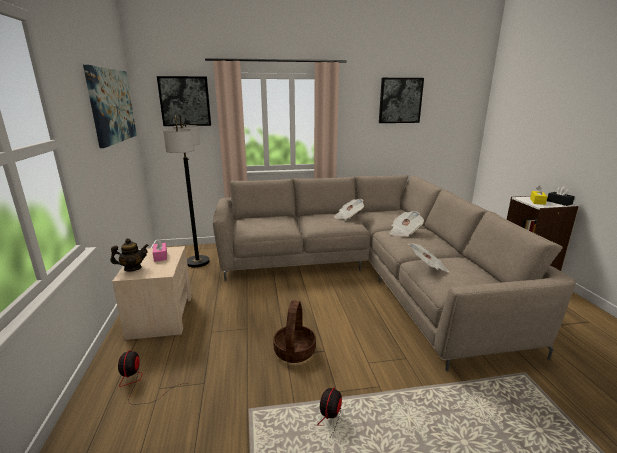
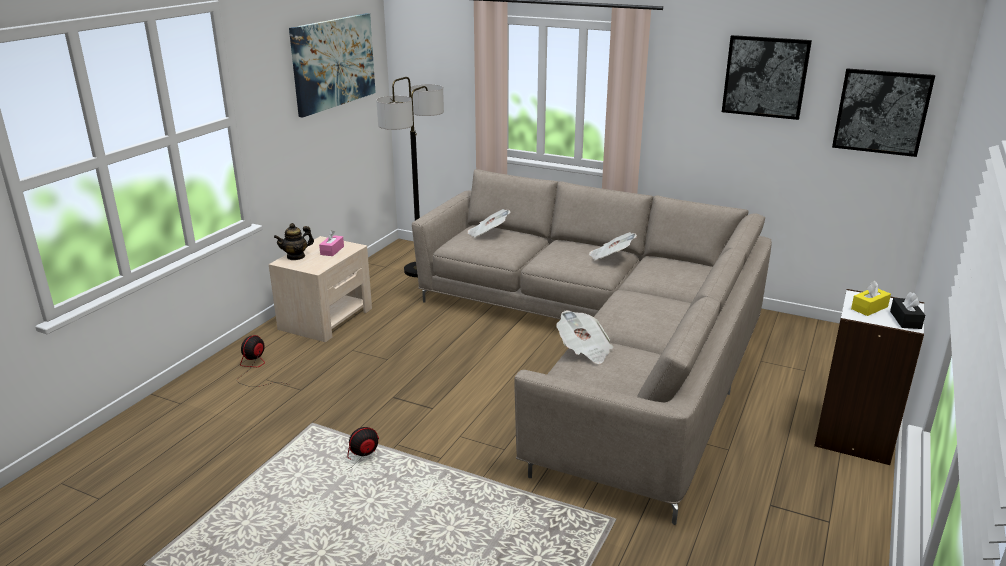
camera: 35 degrees right, 5 degrees up
teapot [110,238,149,272] -> teapot turned 135 degrees clockwise [274,223,314,260]
picture [157,76,211,126] -> picture moved to [832,68,935,157]
basket [273,301,316,363] -> none
newspaper [389,211,424,237] -> newspaper moved to [467,209,510,238]

